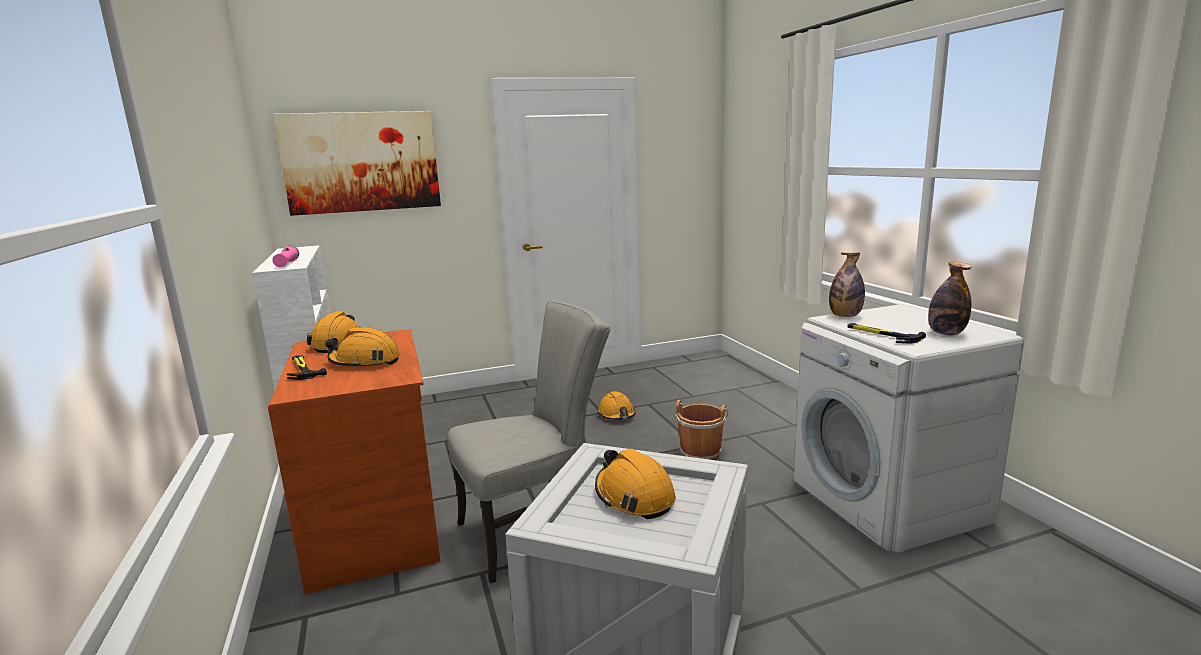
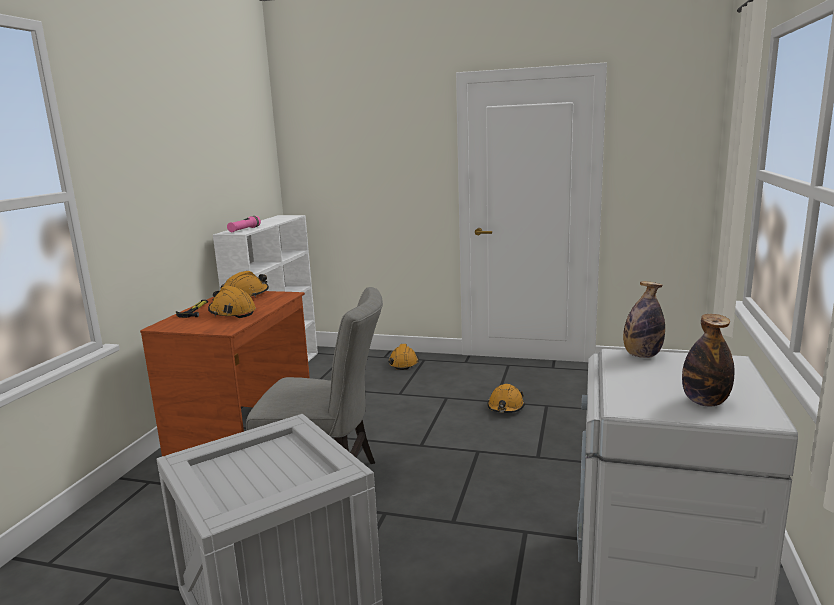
camera: 35 degrees right, 0 degrees up
picture [273,111,441,216] -> none
orange hard hat [595,449,676,519] -> orange hard hat moved to [388,344,419,370]
brown bucket [675,400,729,460] -> none
hammer [847,323,926,343] -> none

